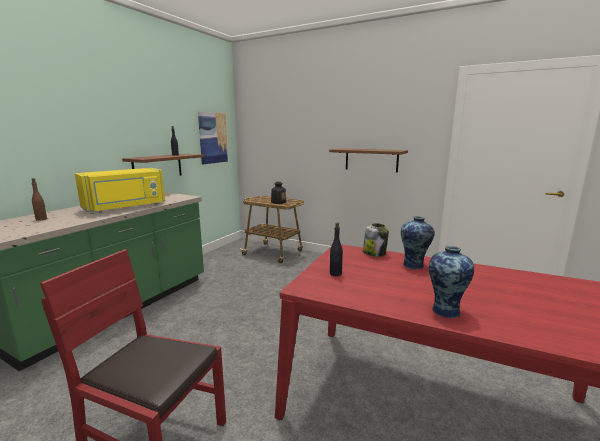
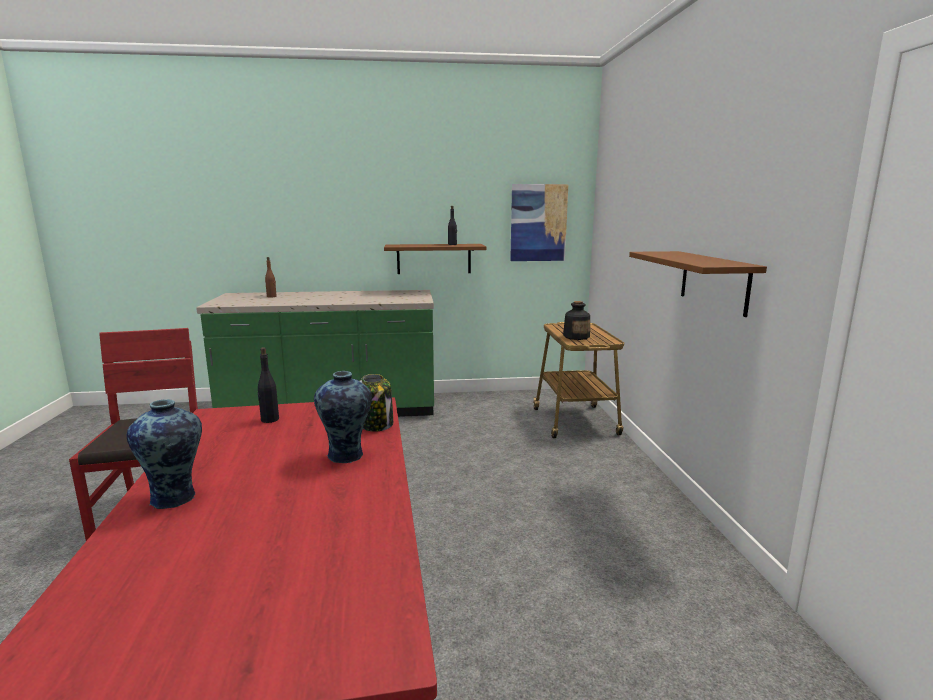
camera: 55 degrees right, 0 degrees up
yellow microwave [75,168,165,213] -> none

